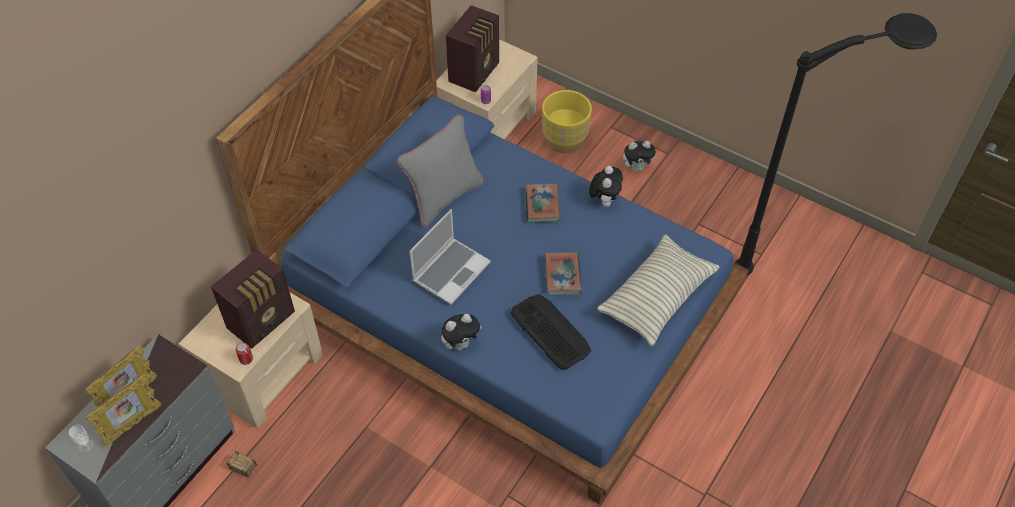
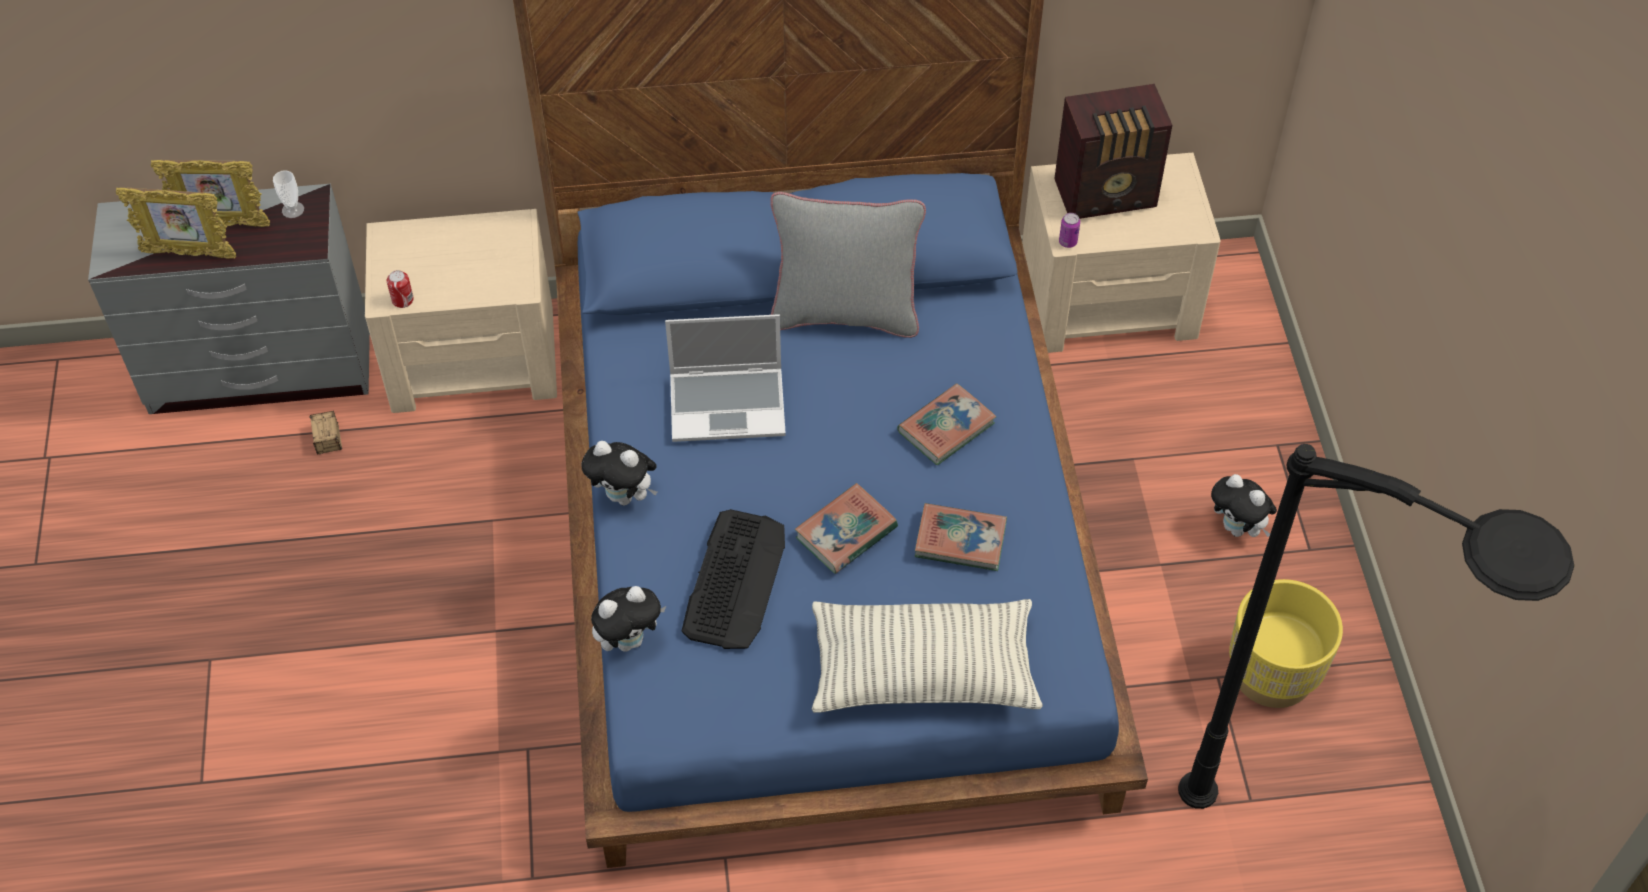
camera: 50 degrees right, 0 degrees up
cup [69,425,94,453] -> cup moved to [273,170,304,218]
radio [211,249,295,349] -> none
yellow planter [542,90,592,153] -> yellow planter moved to [1229,579,1343,708]
plush toy [589,166,623,207] -> plush toy moved to [591,586,666,652]
none -> book [915,503,1007,571]

